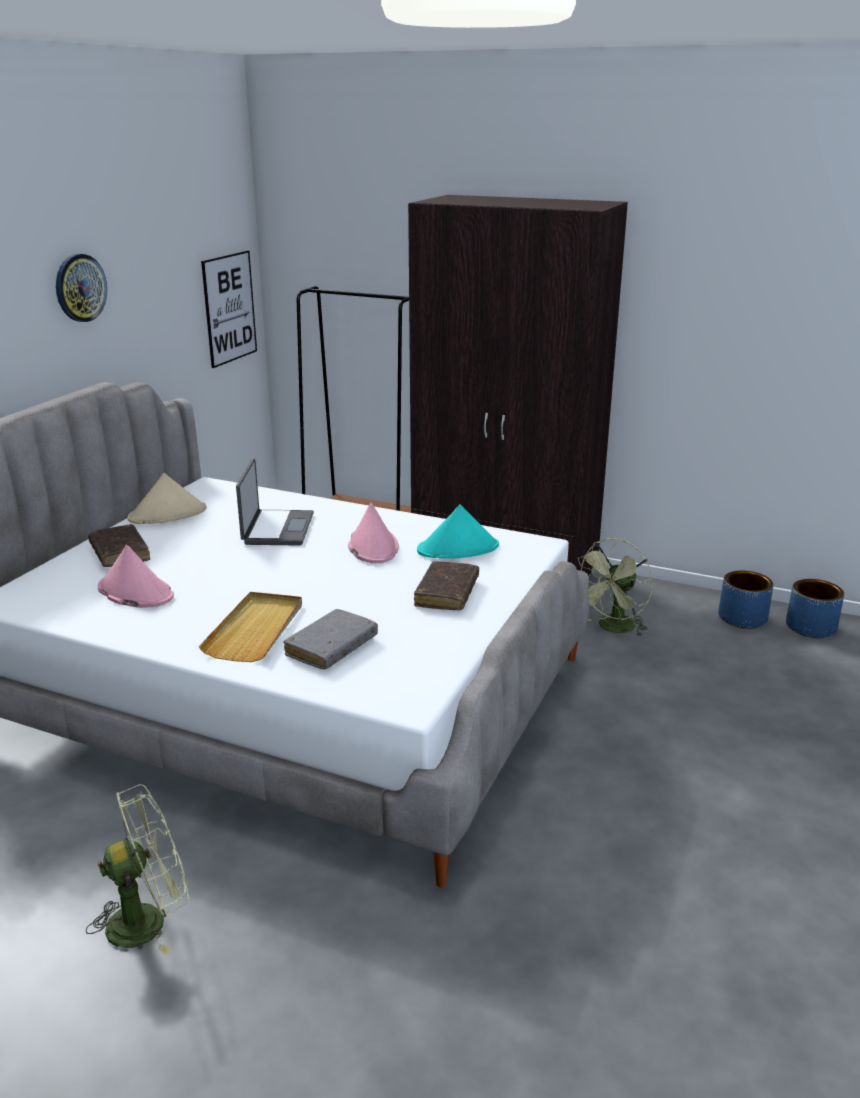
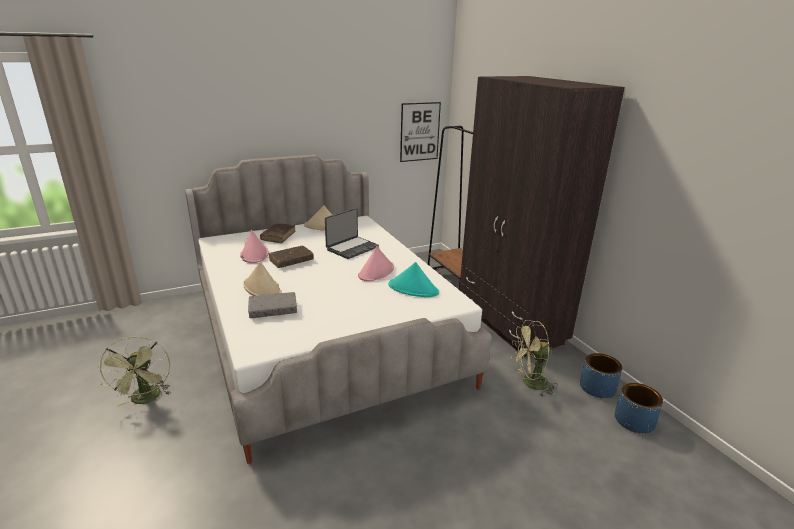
camera: 40 degrees right, 0 degrees up
wall clock [56,254,107,322] -> none
green fan [86,784,189,955] -> green fan turned 60 degrees clockwise [98,336,170,407]
beige tray [199,592,302,662] -> beige hat [244,261,282,296]
brown book [414,561,479,610] -> brown book moved to [269,246,314,268]
blue planter [786,579,844,638] -> blue planter moved to [580,353,623,399]

